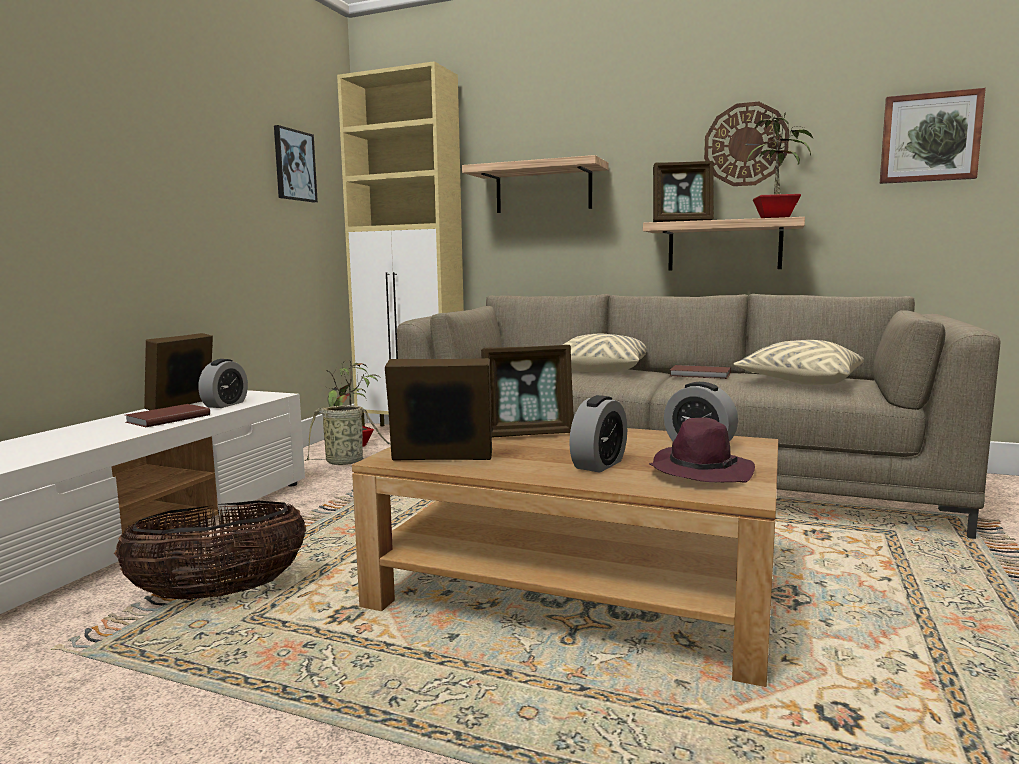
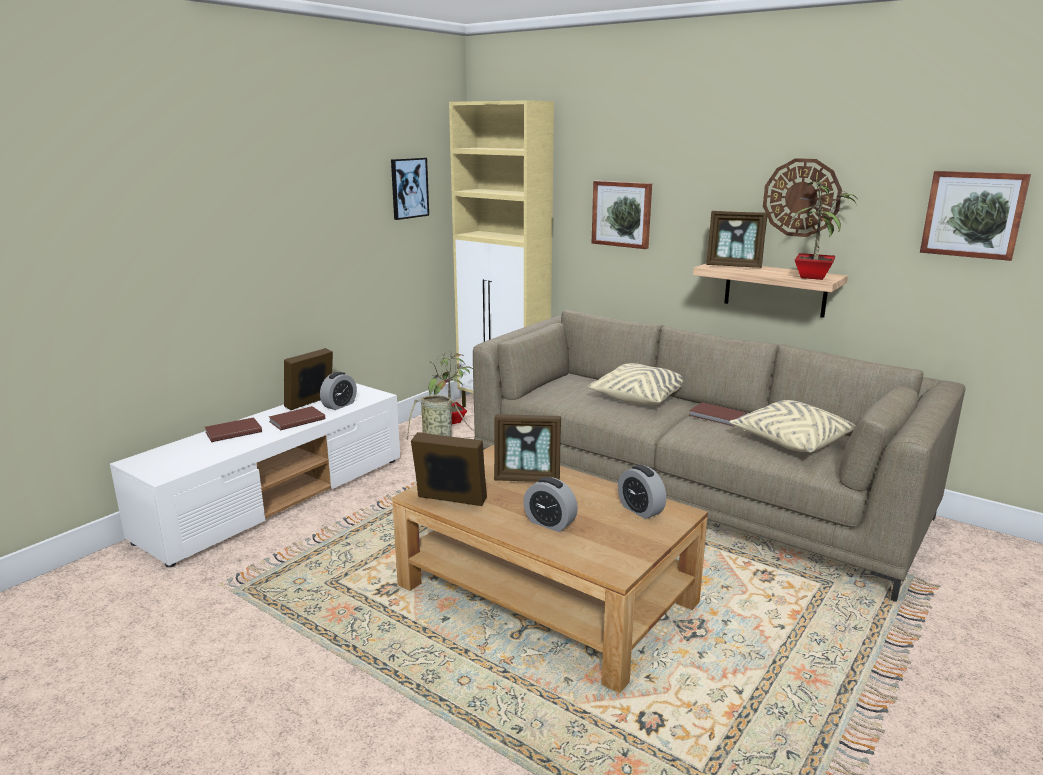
camera: 15 degrees right, 10 degrees up
basket [114,500,306,600] -> none
shelf [462,155,609,213] -> picture [592,181,652,249]
alarm clock [569,395,627,473] -> alarm clock turned 75 degrees clockwise [523,477,578,532]
purple hat [649,417,755,483] -> none
none -> brown book [205,417,262,442]

